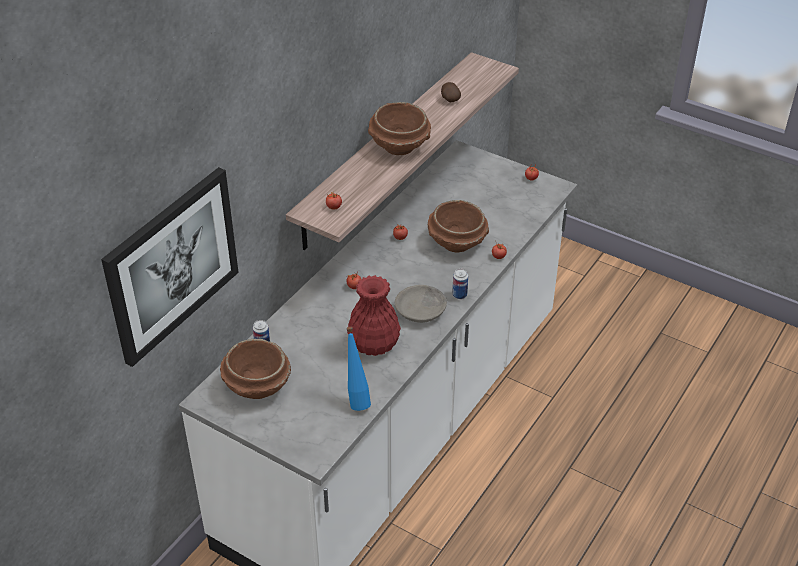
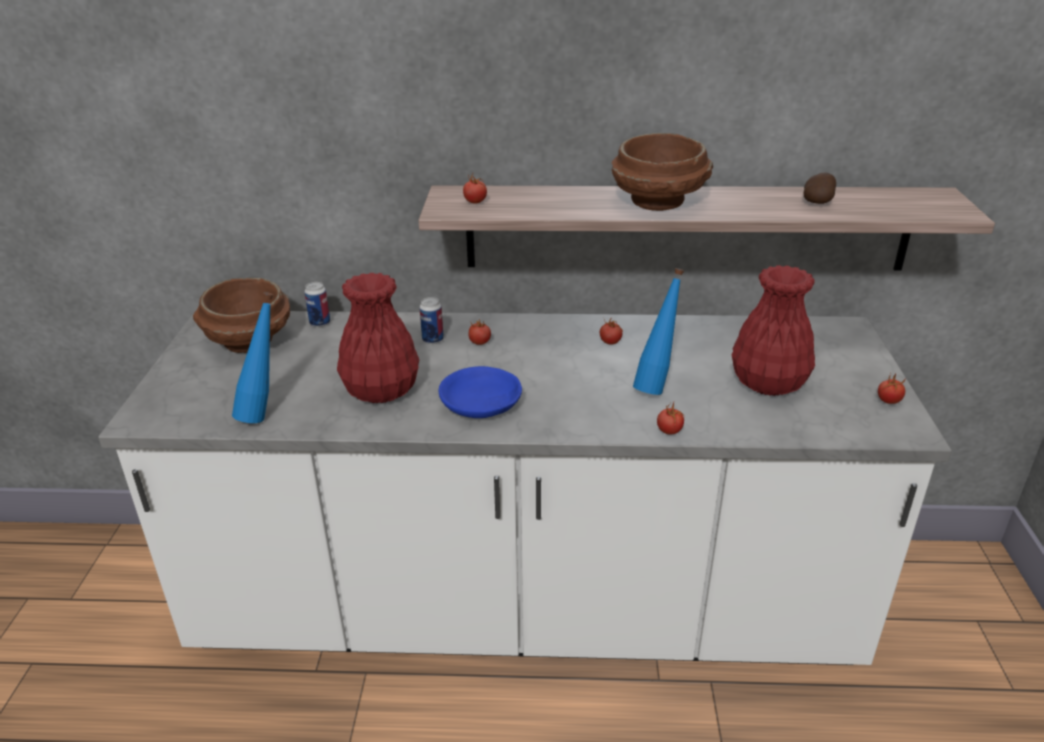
camera: 60 degrees right, 10 degrees down
picture [101,167,239,367] -> none
grey bowl [395,285,447,323] -> blue bowl [438,366,522,418]
brown bowl [428,200,489,253] -> blue bottle [633,268,684,395]
can [452,269,468,299] -> can moved to [419,297,444,344]
none -> red vase [732,265,815,396]

